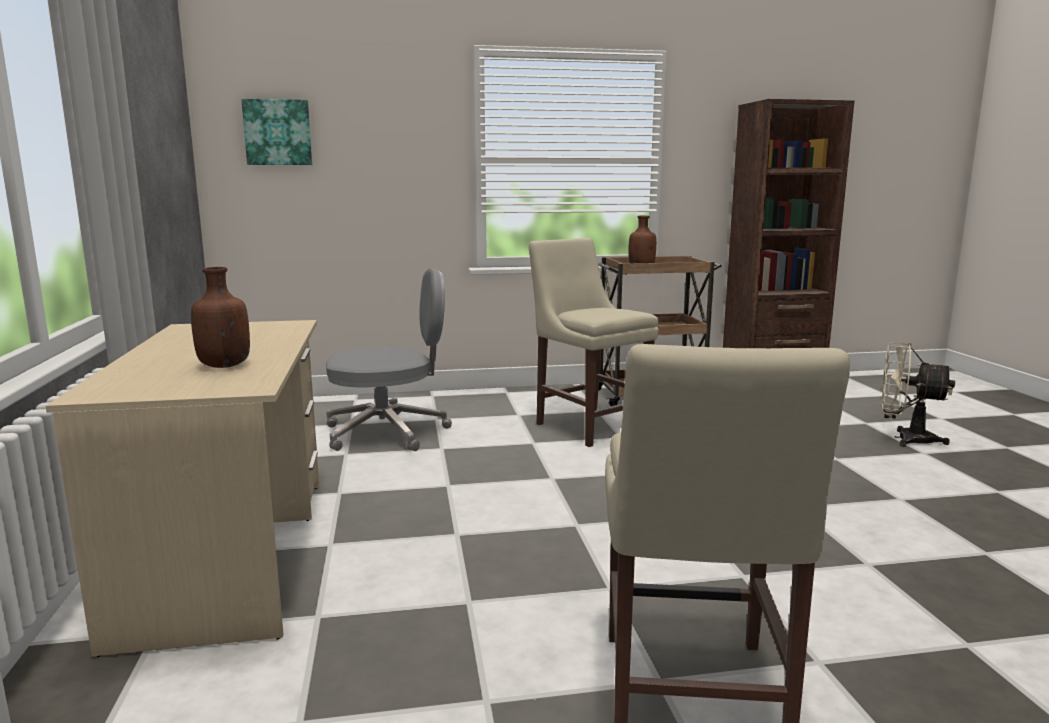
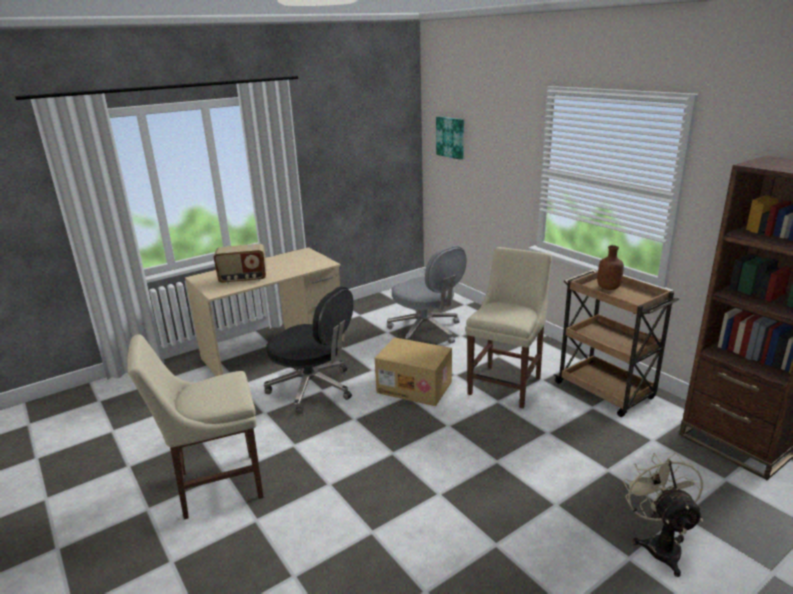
camera: 65 degrees right, 10 degrees up
brown bottle [191,267,250,368] -> radio [213,244,267,284]
none -> black office chair [264,286,353,414]
none -> cardboard box [375,337,452,406]

